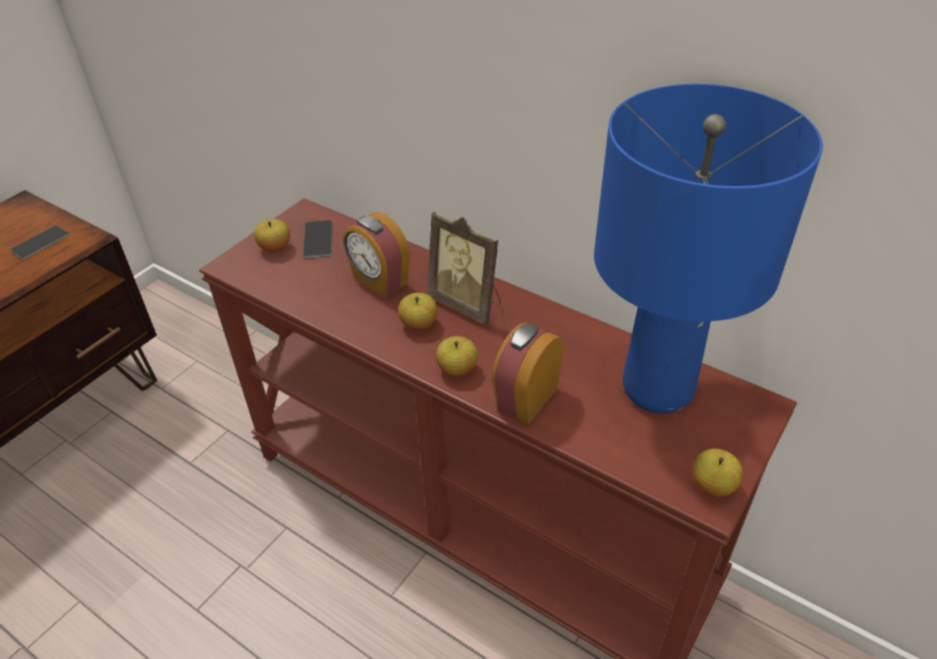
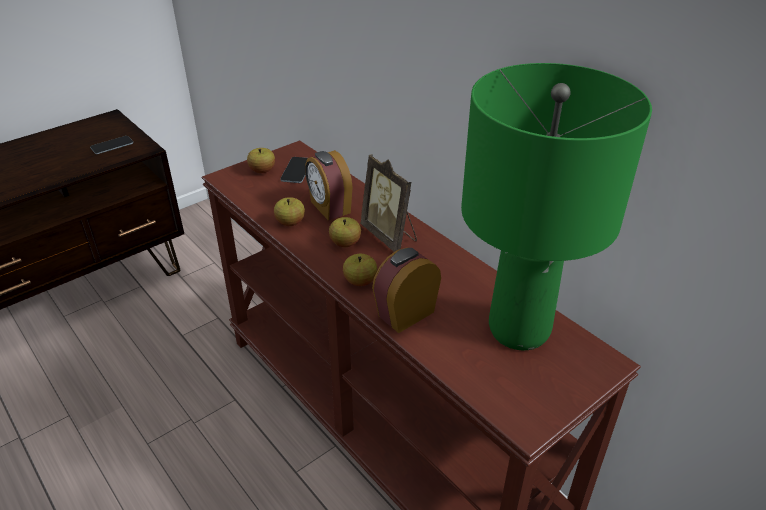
camera: 15 degrees right, 5 degrees down
blue table lamp [594,84,823,414] -> green table lamp [461,63,652,350]
apple [692,449,743,497] -> apple moved to [274,197,305,226]

